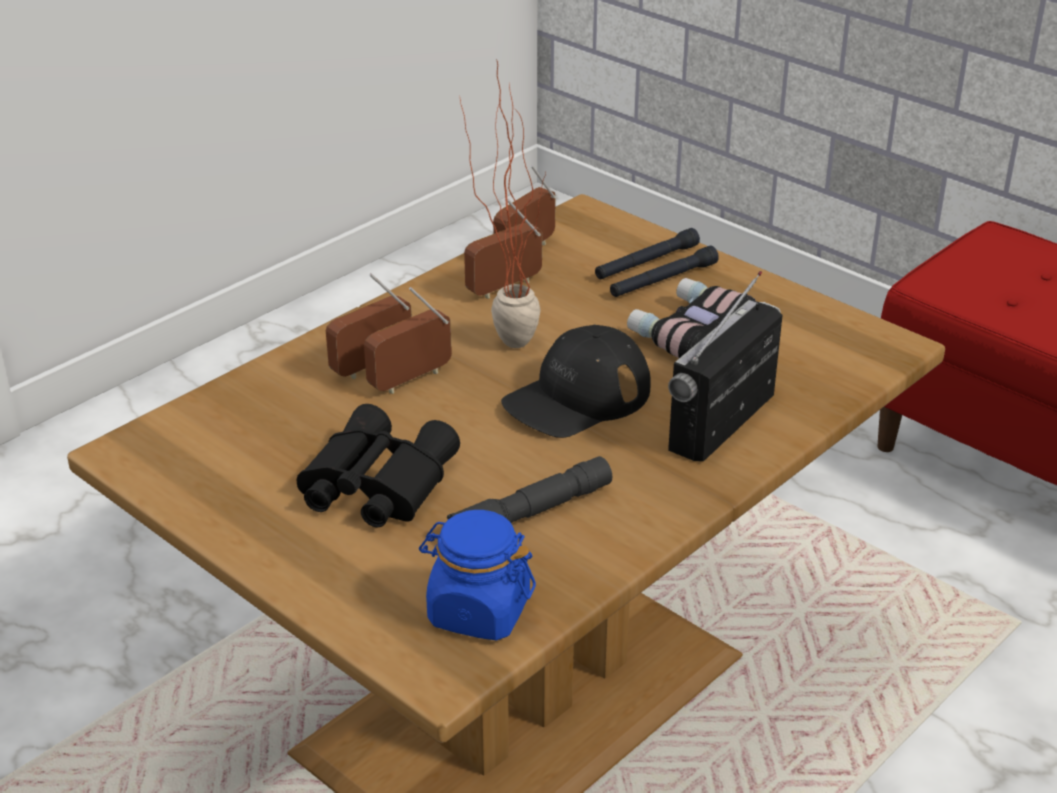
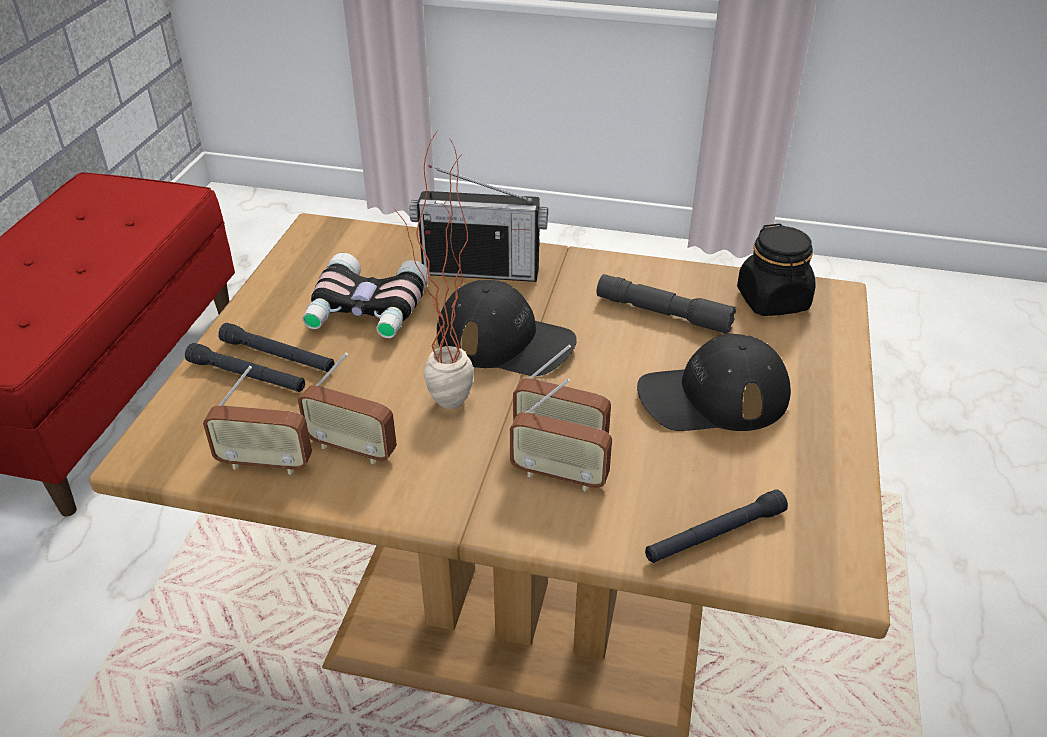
camera: 120 degrees left, 5 degrees up
black binoculars [297,404,460,527] -> black cap [637,334,791,431]
blue jar [419,510,536,641] -> black jar [737,224,815,316]
none -> black flashlight [645,489,788,563]

